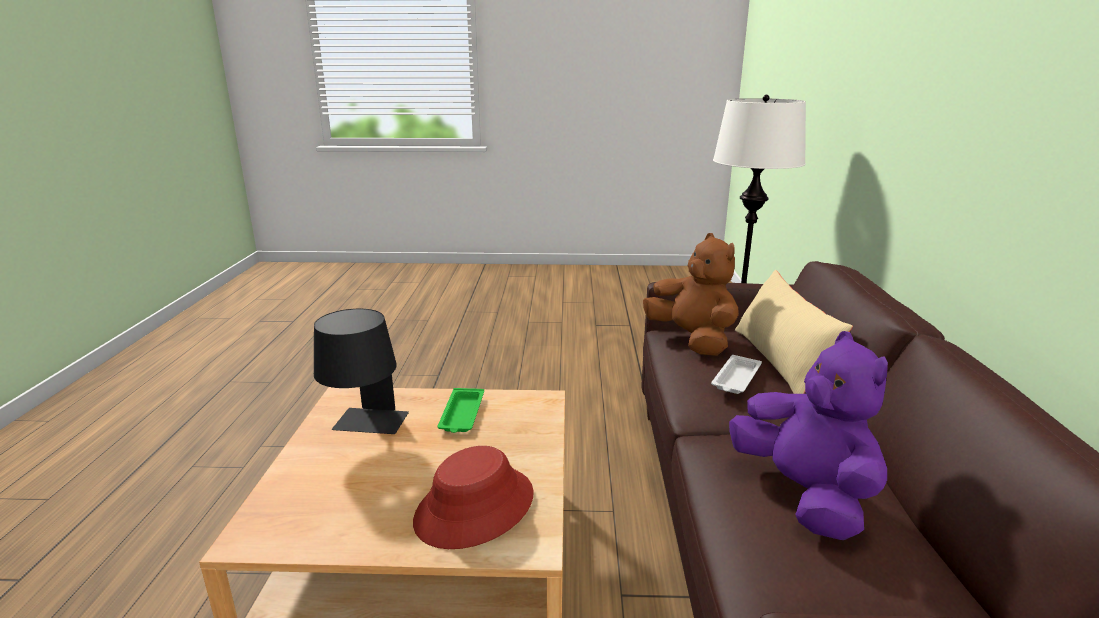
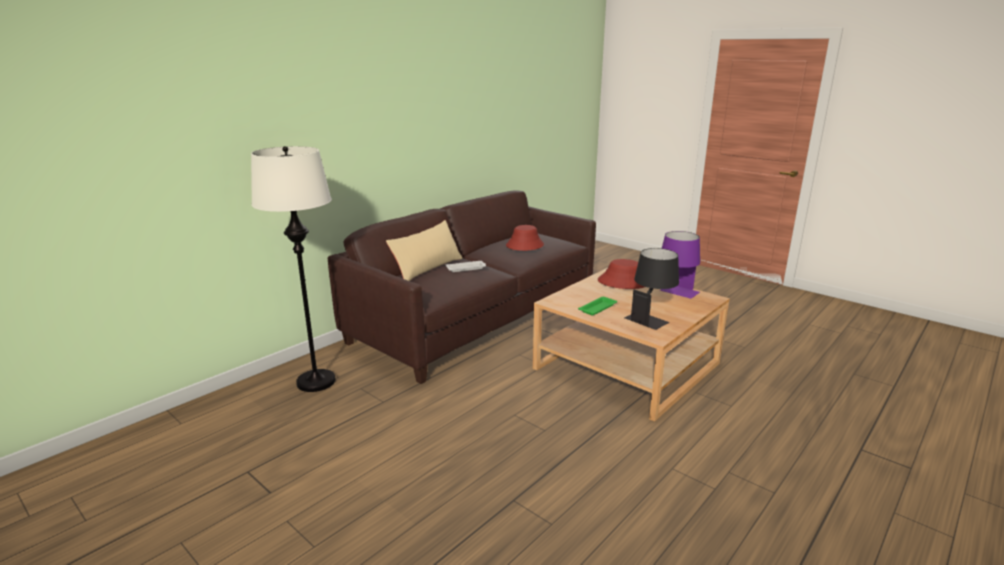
camera: 140 degrees left, 0 degrees up
brown plush toy [643,233,739,356] -> none
purple plush toy [729,331,888,540] -> red hat [506,225,544,251]
none -> purple table lamp [660,231,700,299]

